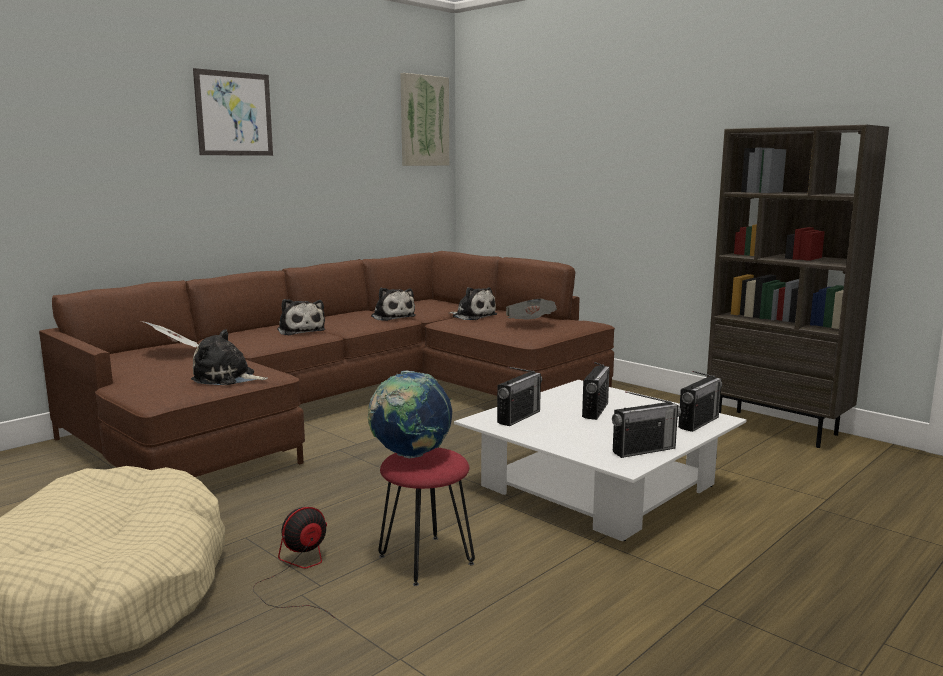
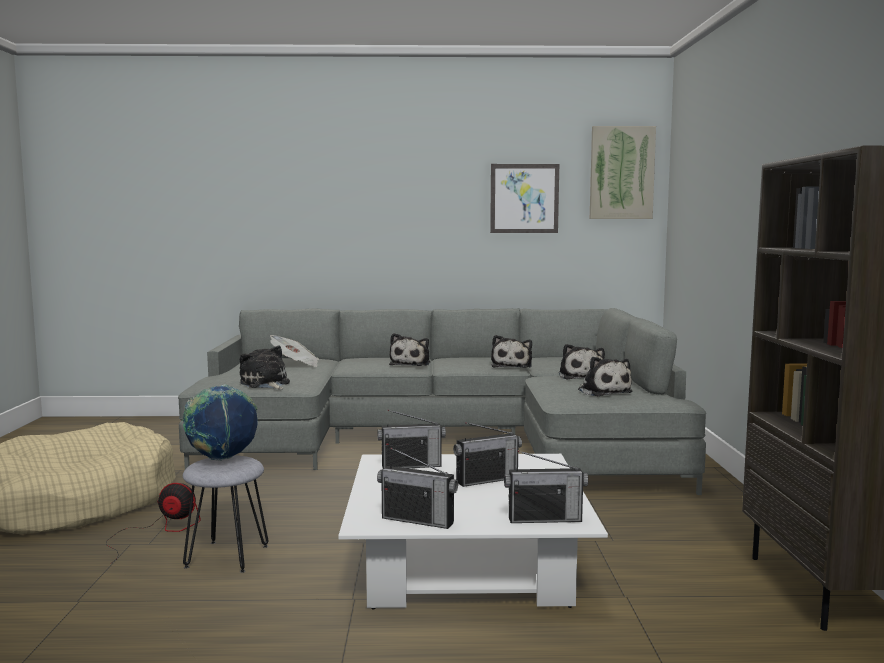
camera: 45 degrees right, 5 degrees down
brown sofa [39,251,615,477] -> grey sofa [178,308,707,495]
picture [193,68,273,156] -> picture moved to [490,164,559,233]
red stool [378,448,475,586] -> grey stool [183,455,268,573]
newspaper [506,299,557,319] -> plush toy [578,357,633,396]

